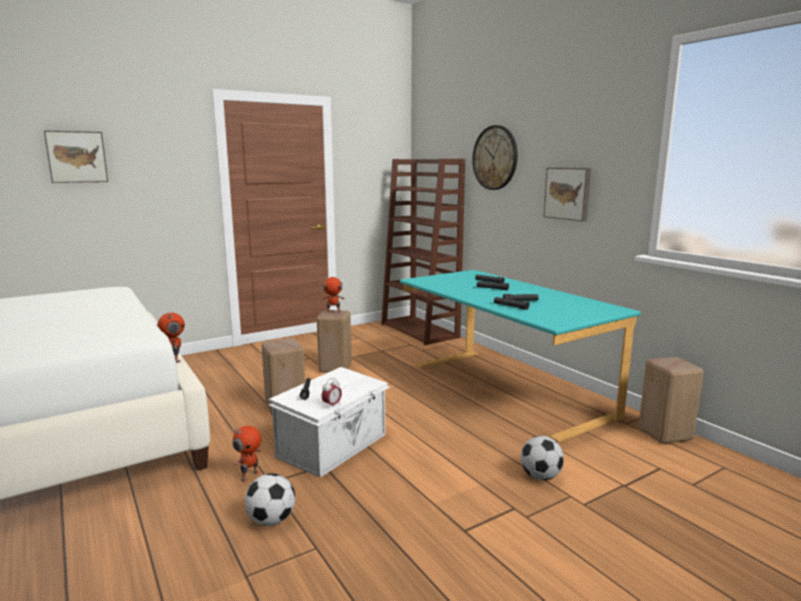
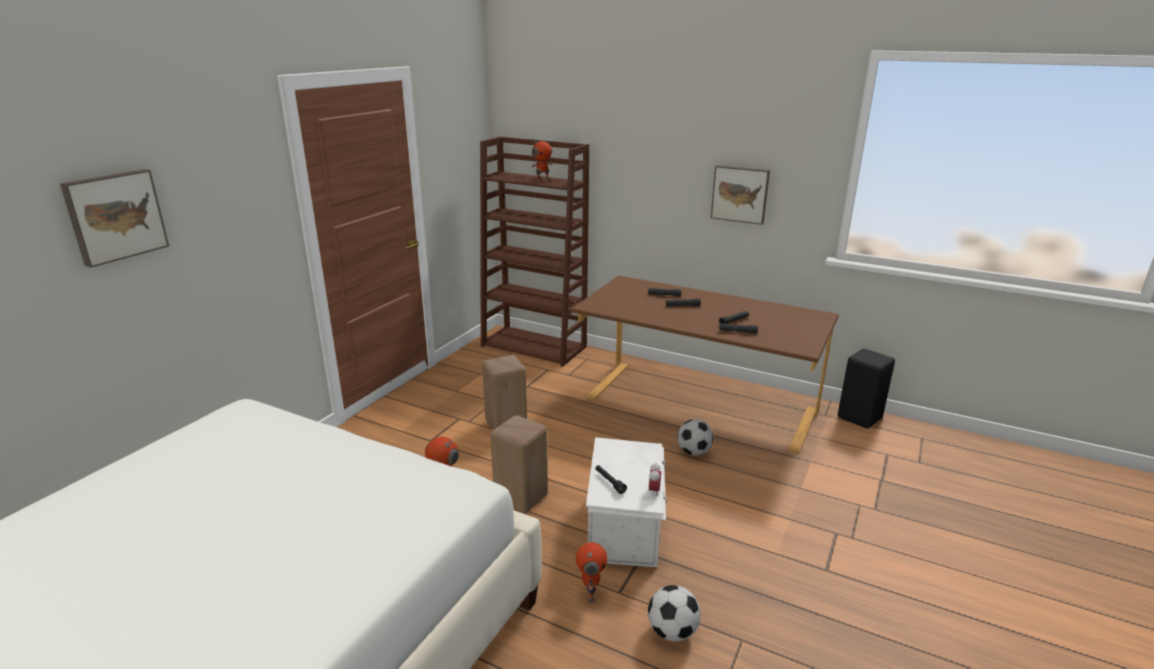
camera: 30 degrees left, 10 degrees up
toy robot [322,275,345,314] -> toy robot moved to [532,140,553,181]
turquoise desk [400,270,641,443] -> brown desk [571,276,839,453]
wall clock [472,125,518,190] -> none
football [521,436,564,480] -> football moved to [677,419,713,456]
beige stool [639,357,703,444] -> black stool [838,349,895,428]

